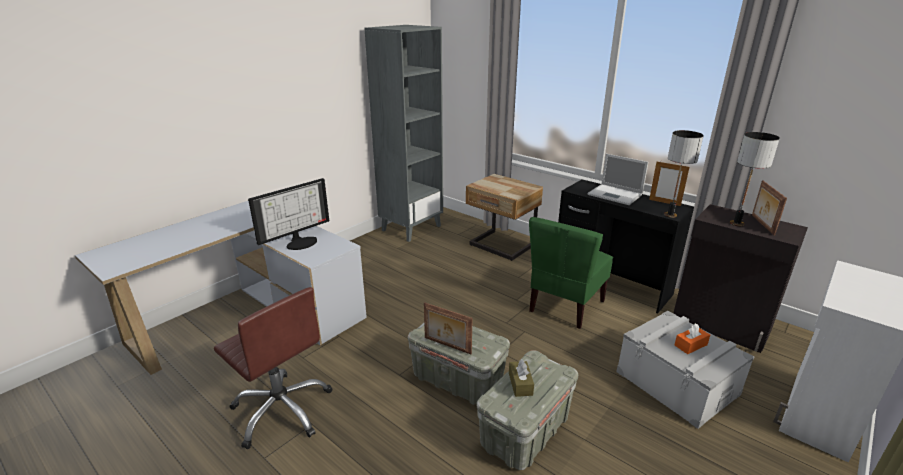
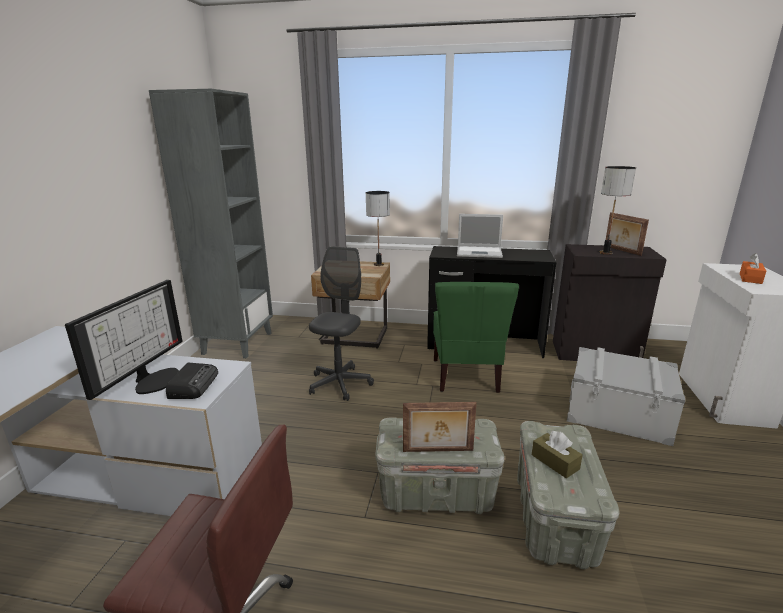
camera: 30 degrees left, 5 degrees down
picture frame [649,162,689,206] -> none
table lamp [664,130,704,218] -> table lamp moved to [366,191,390,266]
orange tissue box [675,323,710,354] -> orange tissue box moved to [740,253,766,284]
none -> radio [166,363,218,399]
none -> grey office chair [309,246,374,401]

